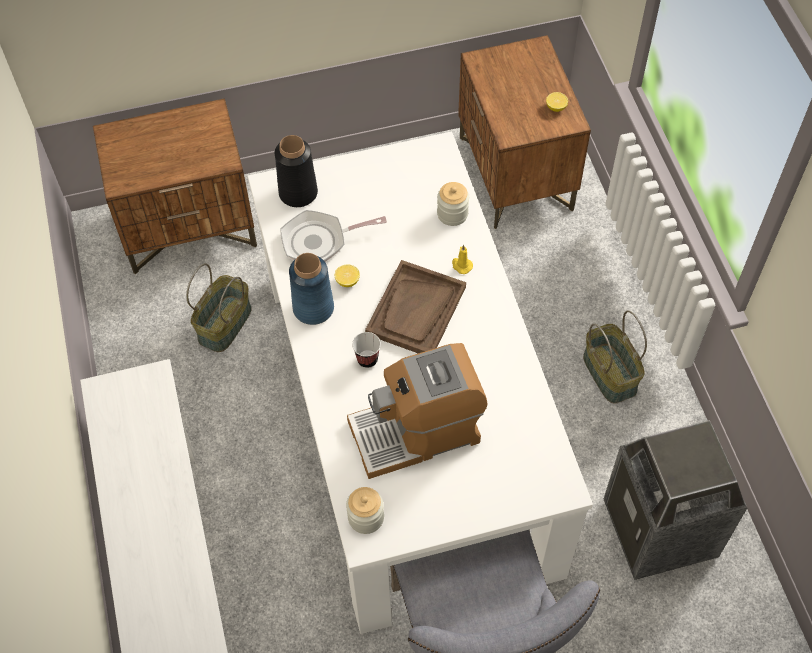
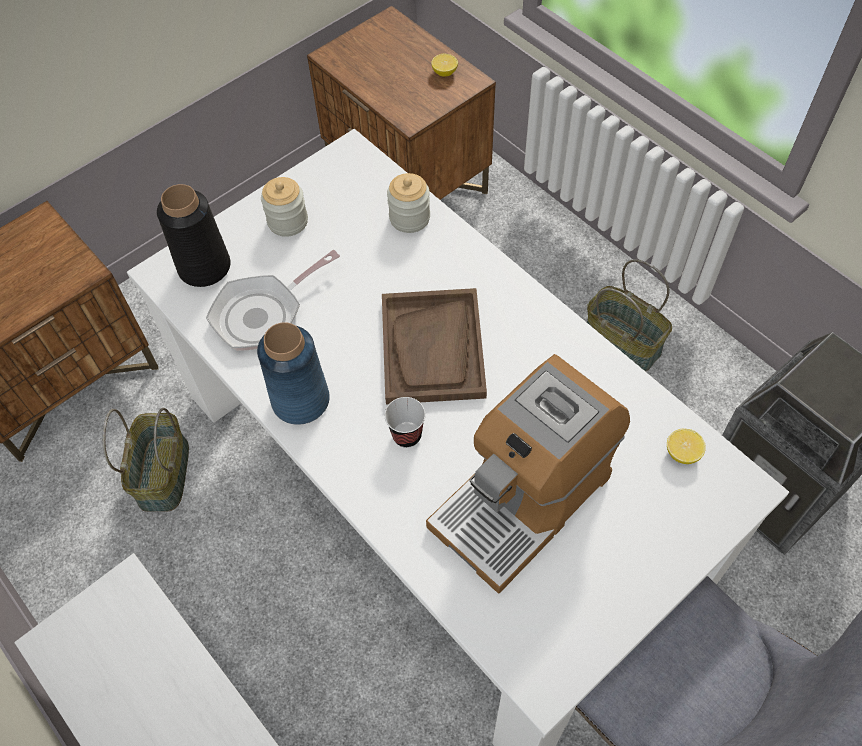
camera: 25 degrees left, 0 degrees up
lemon [335,264,360,287] -> lemon moved to [667,429,706,464]
jar [346,487,384,534] -> jar moved to [261,177,308,237]
yellow candle [452,245,473,274] -> none

